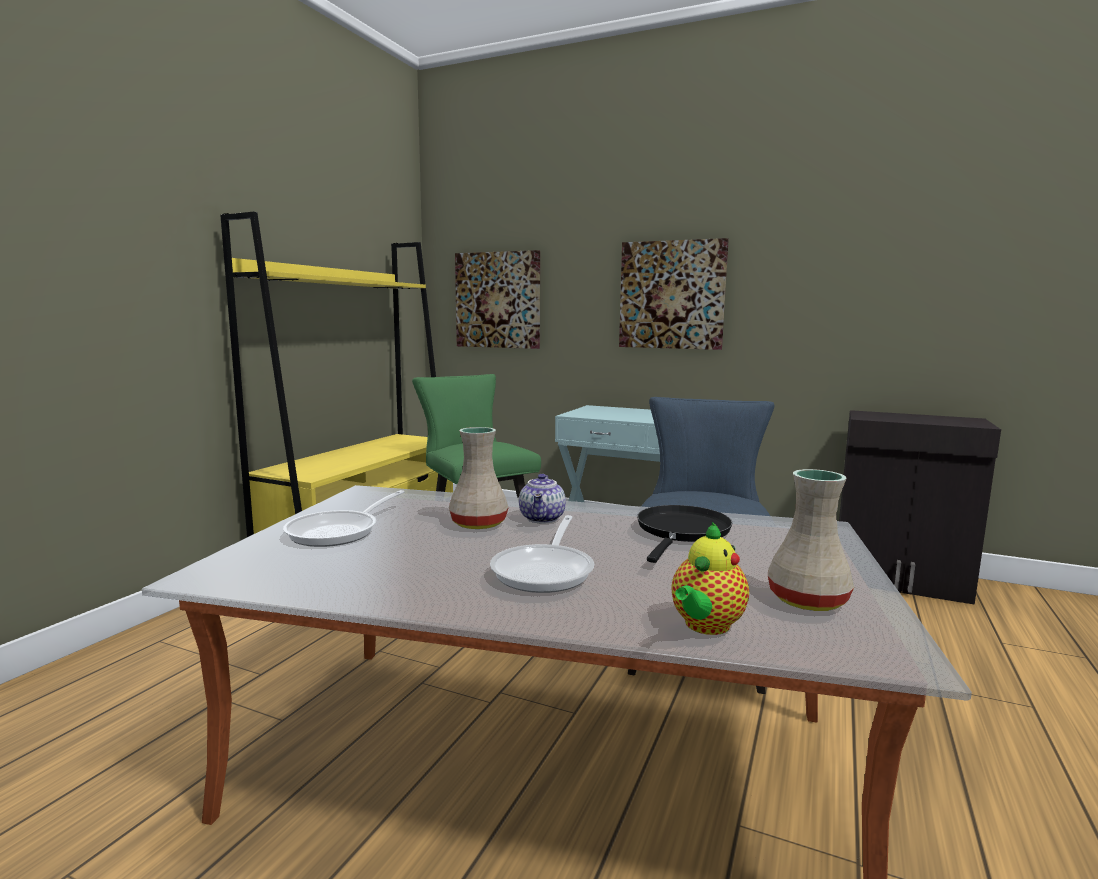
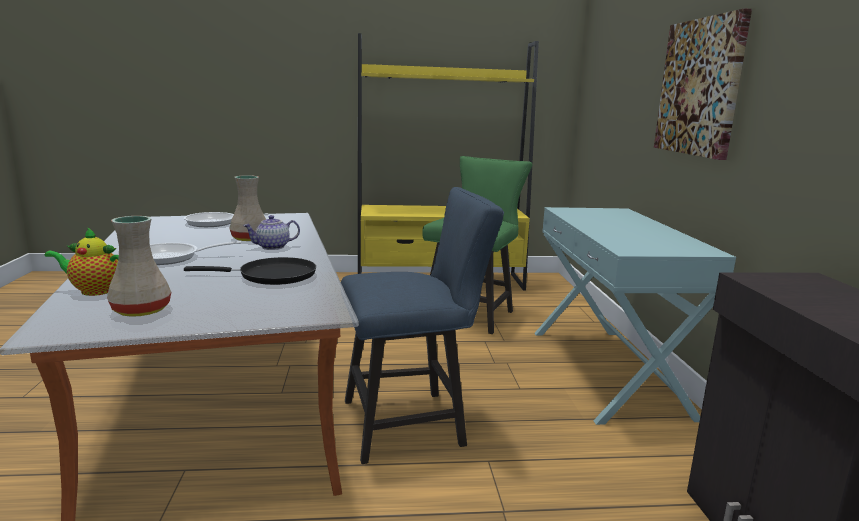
camera: 60 degrees right, 5 degrees up
picture [455,250,540,349] -> none

